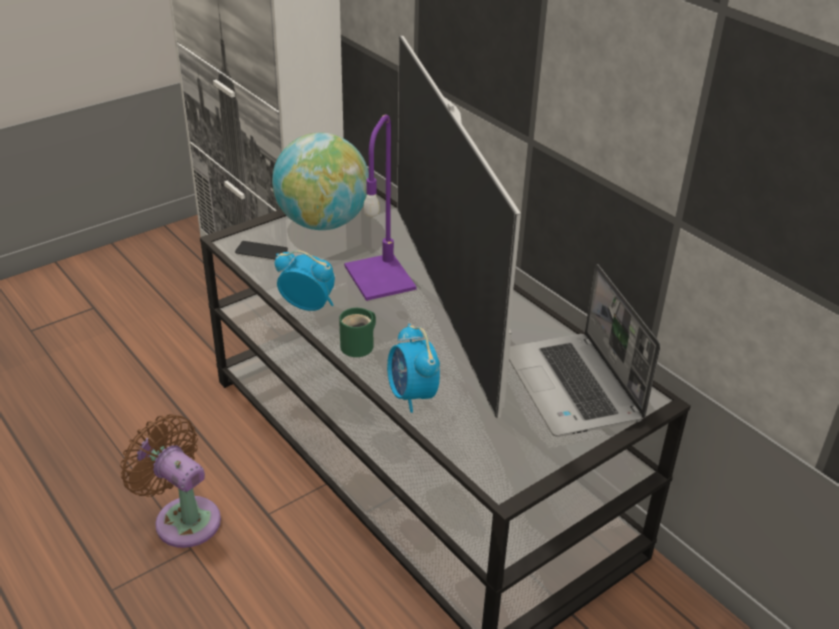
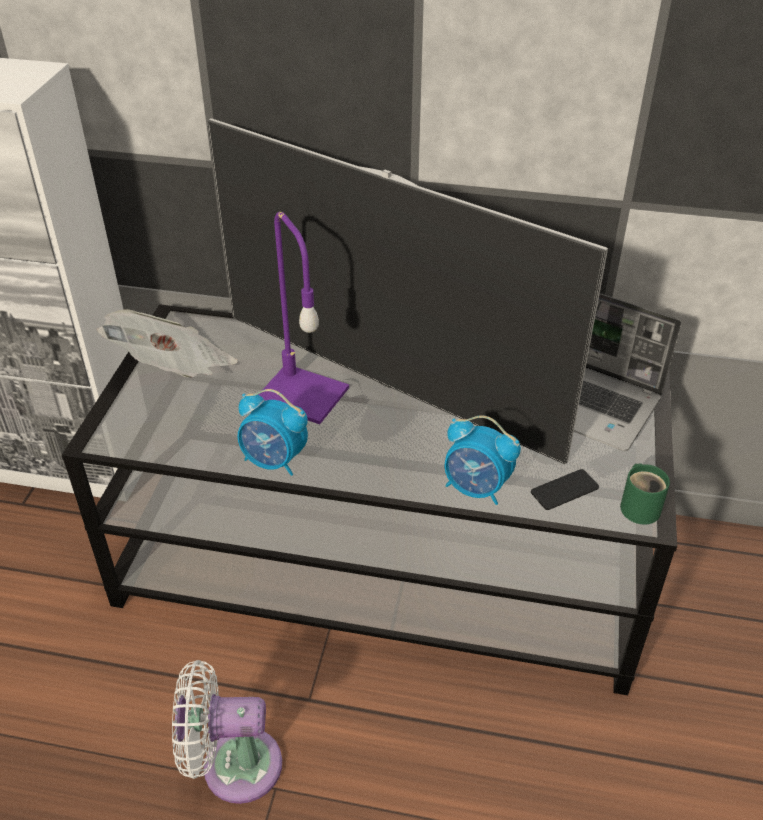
camera: 40 degrees left, 5 degrees up
brown fan [120,414,221,548] -> white fan [172,660,282,804]
phone [235,241,288,259] -> phone moved to [531,469,599,510]
globe [272,133,369,230] -> newspaper [96,309,237,378]
alarm clock [275,250,335,311] -> alarm clock turned 135 degrees counterclockwise [238,389,308,476]
green mug [339,308,376,357] -> green mug moved to [620,463,670,525]

